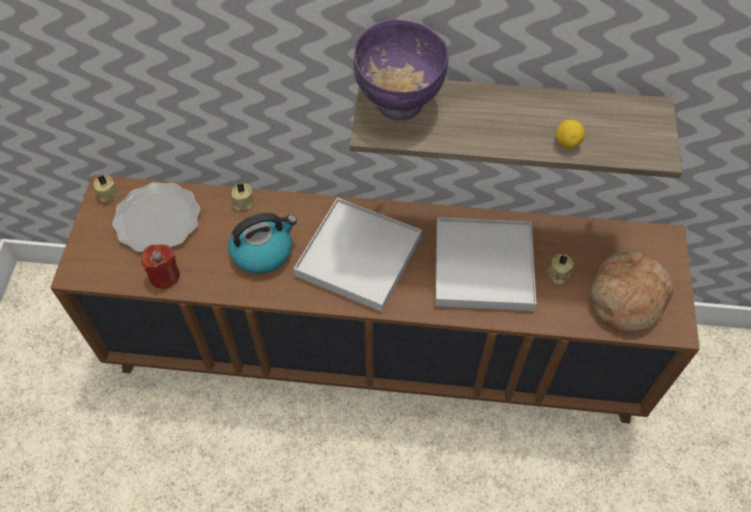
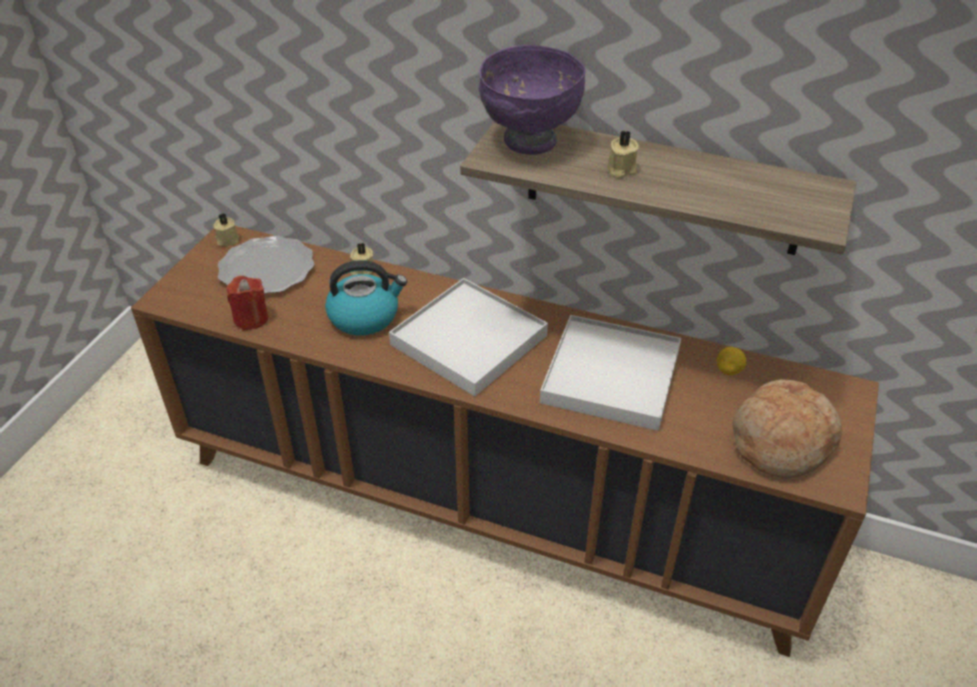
camera: 15 degrees right, 15 degrees down
beige candle [547,254,573,284] -> beige candle moved to [607,131,639,178]
lemon [556,120,585,149] -> lemon moved to [717,347,746,375]

